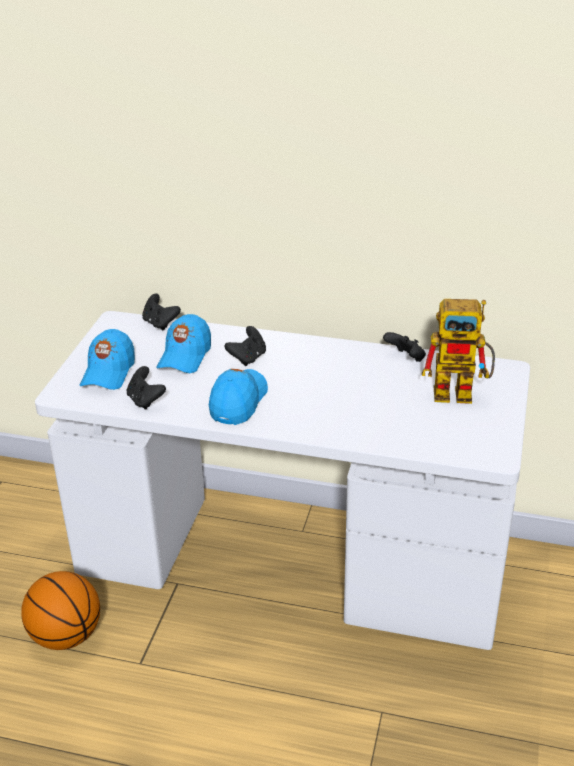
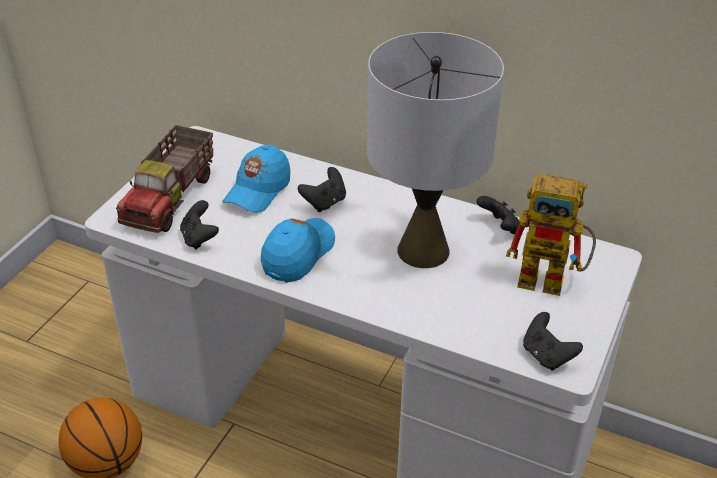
camera: 10 degrees right, 5 degrees up
blue cap [80,329,135,390] -> toy truck [116,125,213,233]
black game controller [142,294,181,330] -> black game controller moved to [523,312,583,371]
none -> grey table lamp [367,32,504,268]

